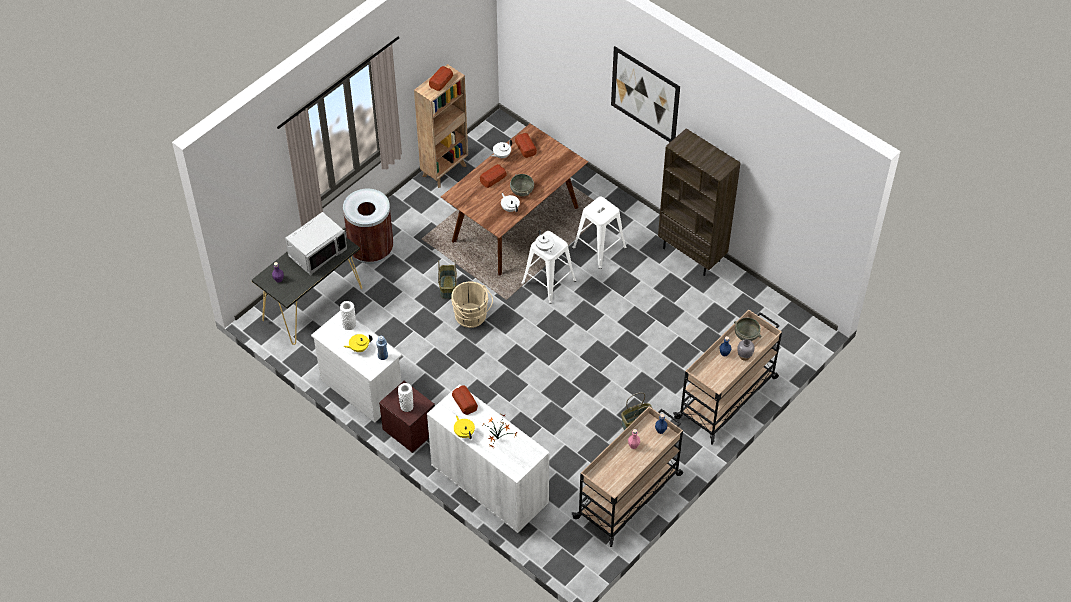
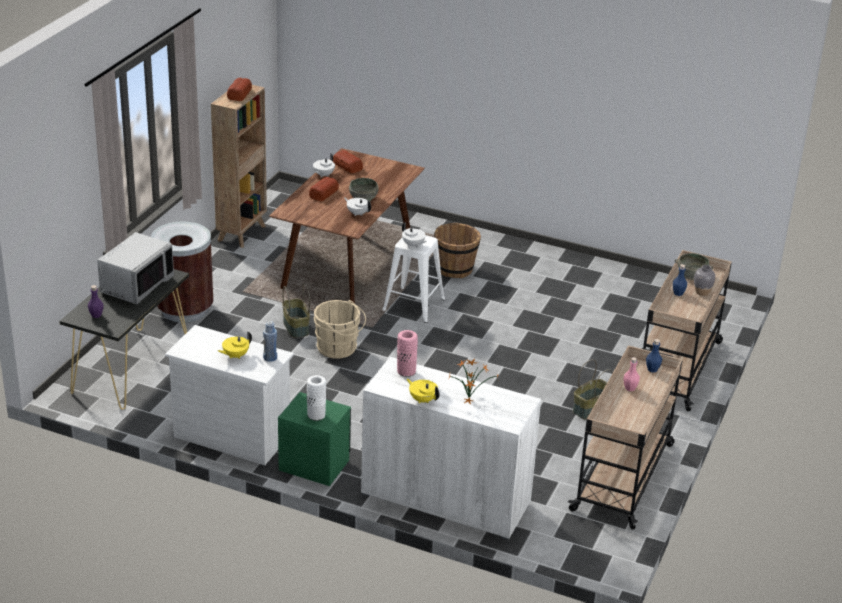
camera: 20 degrees left, 20 degrees down
white vase [340,301,356,330] -> none
brown nightstand [379,381,435,453] -> green nightstand [278,392,351,486]
bread [452,385,478,415] -> pink vase [397,330,418,377]
white stool [572,197,627,269] -> brown bucket [434,223,481,278]
picture [611,46,680,142] -> none
brown bookcase [658,128,741,276] -> none

